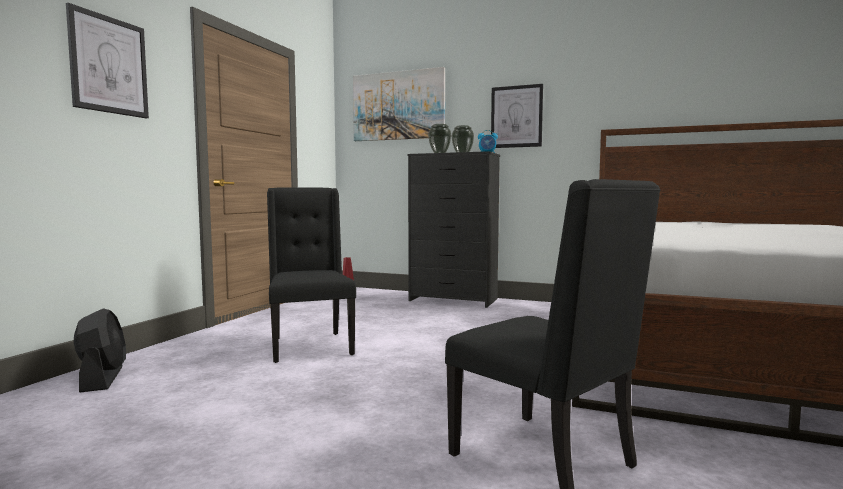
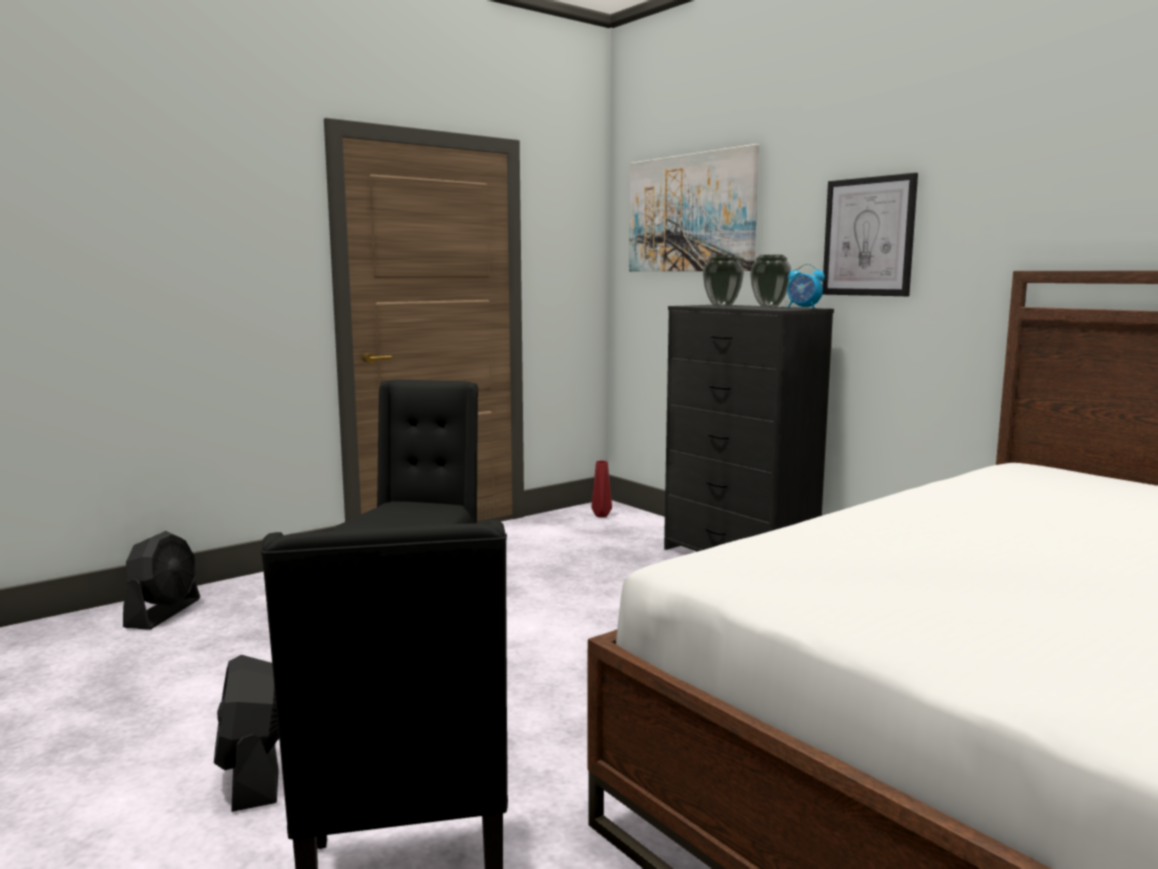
camera: 30 degrees right, 5 degrees up
picture [66,3,149,118] -> none
none -> black fan [214,655,279,812]

